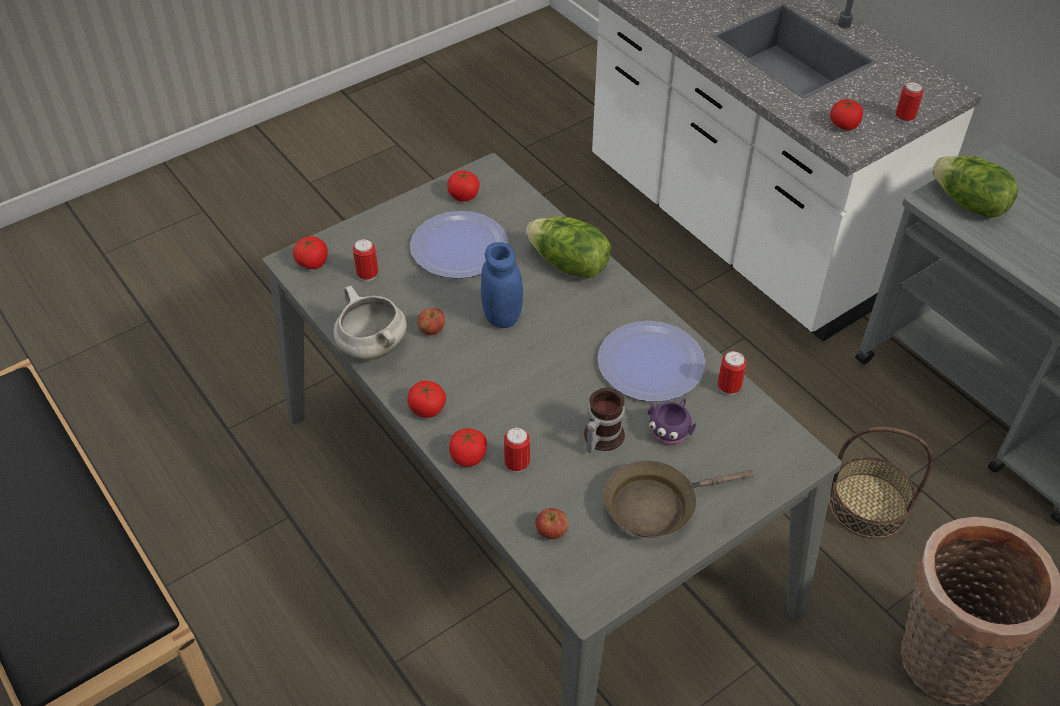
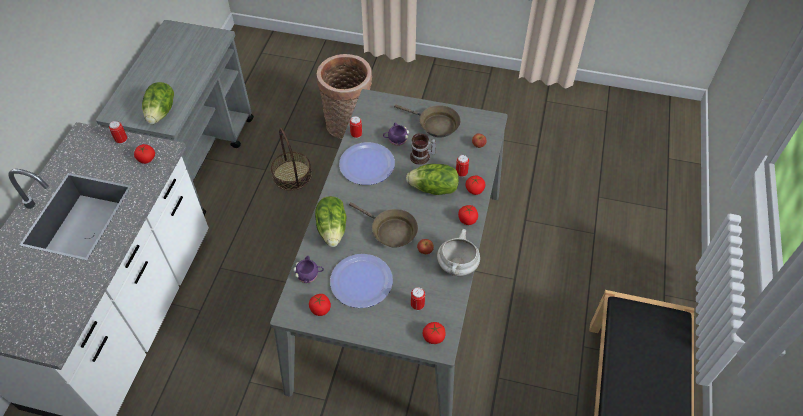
camera: 130 degrees left, 5 degrees up
blue jar [481,242,523,328] -> brown frying pan [349,202,418,248]
none -> purple mug [293,256,324,283]
none -> lettuce [406,164,459,195]

